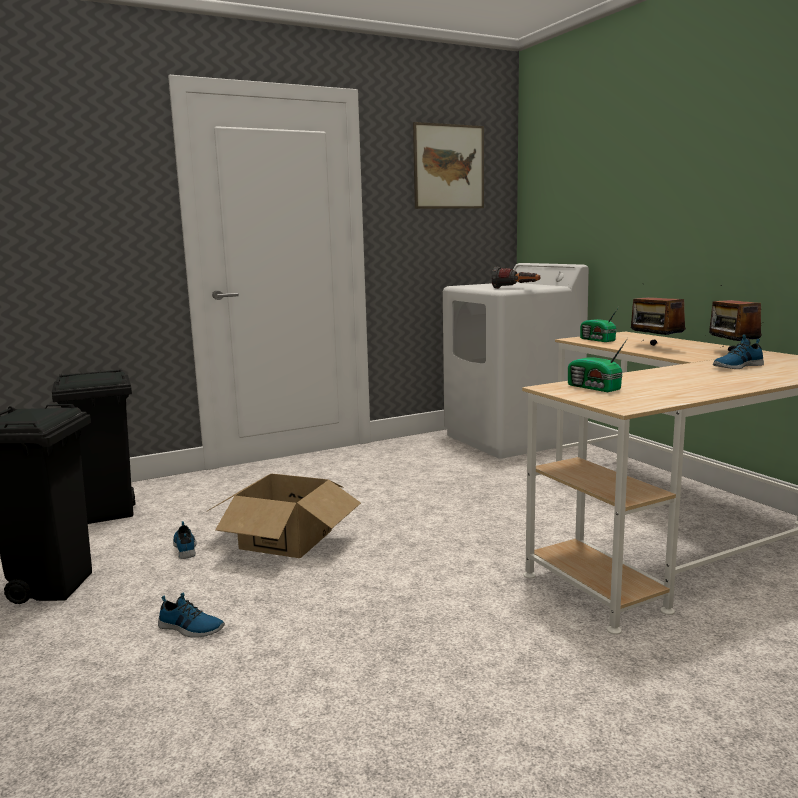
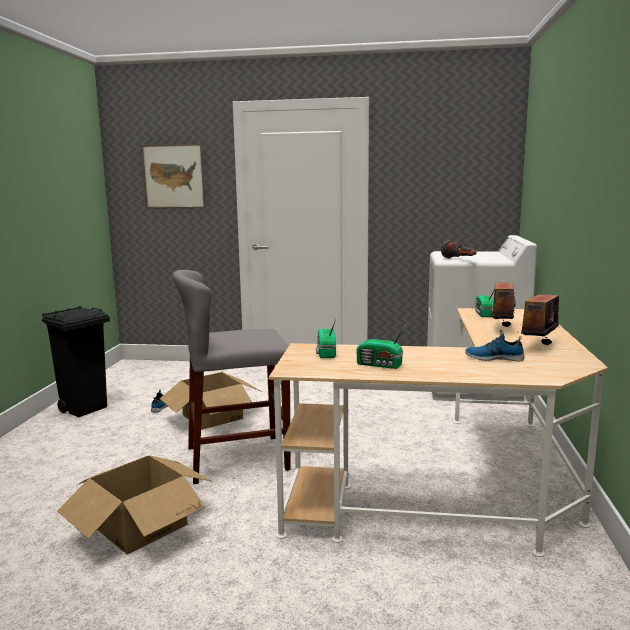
camera: 35 degrees right, 0 degrees up
black trash can [52,368,135,524] -> none
shoe [158,593,225,637] -> none
picture [413,122,484,209] -> picture moved to [141,144,206,209]
none -> cardboard box [57,455,213,554]
none -> grey stool [172,270,291,484]
none -> radio [356,323,407,369]

